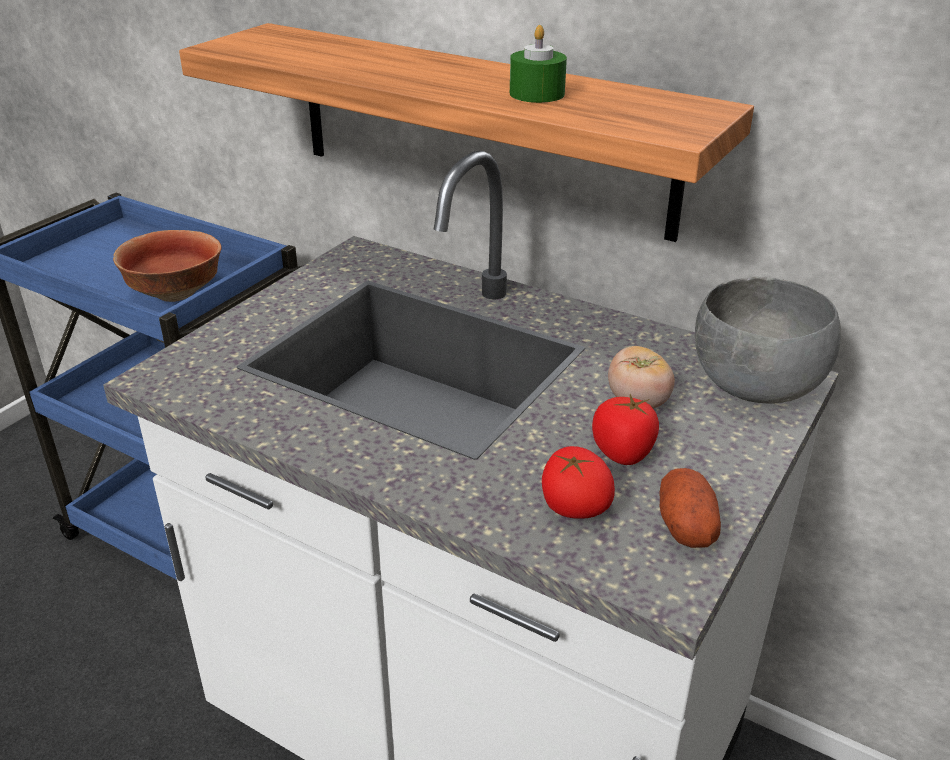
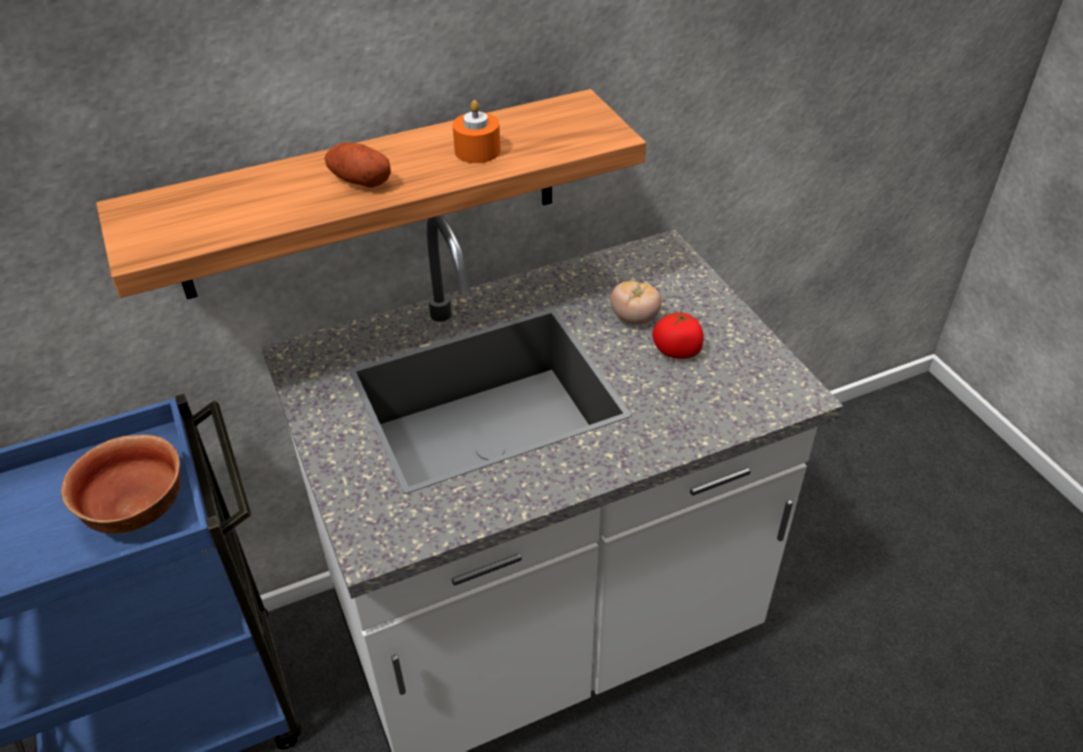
camera: 55 degrees left, 10 degrees up
green candle [510,25,567,103] -> orange candle [453,100,500,163]
tomato [542,446,615,519] -> none
potato [659,468,721,548] -> potato moved to [324,142,391,188]
grey bowl [695,277,841,404] -> none

